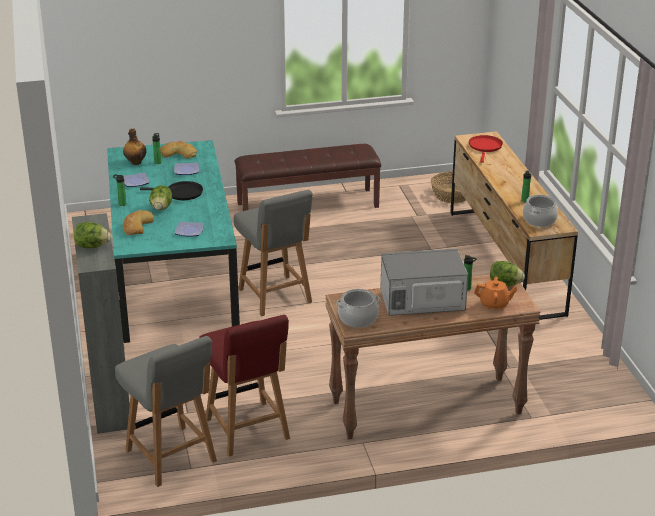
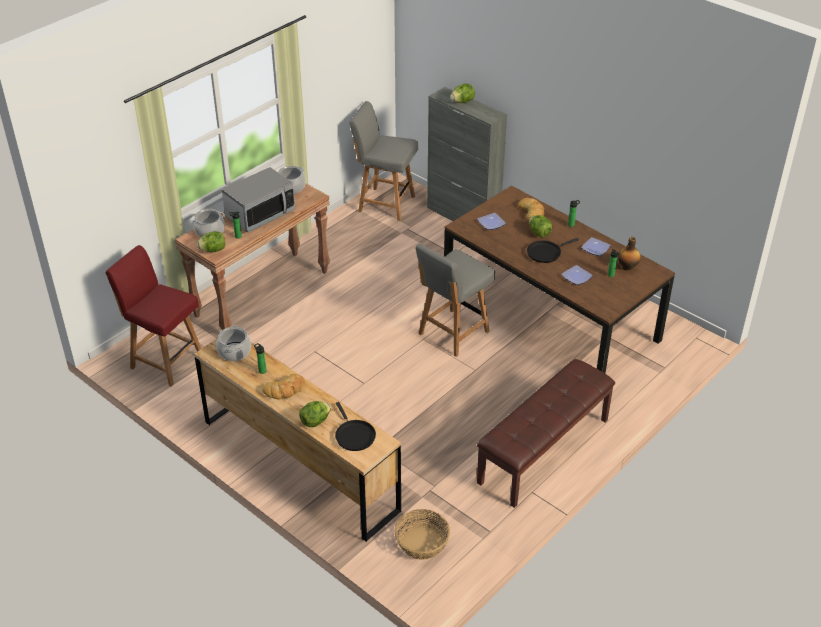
camera: 145 degrees right, 10 degrees up
turquoise dining table [107,140,240,343] -> brown dining table [444,186,675,374]
bread [160,141,197,159] -> bread moved to [263,374,305,399]
red chair [199,315,290,457] -> red chair moved to [106,245,201,387]
grey chair [234,190,313,317] -> grey chair turned 75 degrees counterclockwise [415,244,495,357]
red frying pan [469,135,503,163] -> black frying pan [335,402,376,451]
orange teapot [474,276,518,310] -> cooking pot [191,209,225,237]
none -> lettuce [299,401,331,427]

